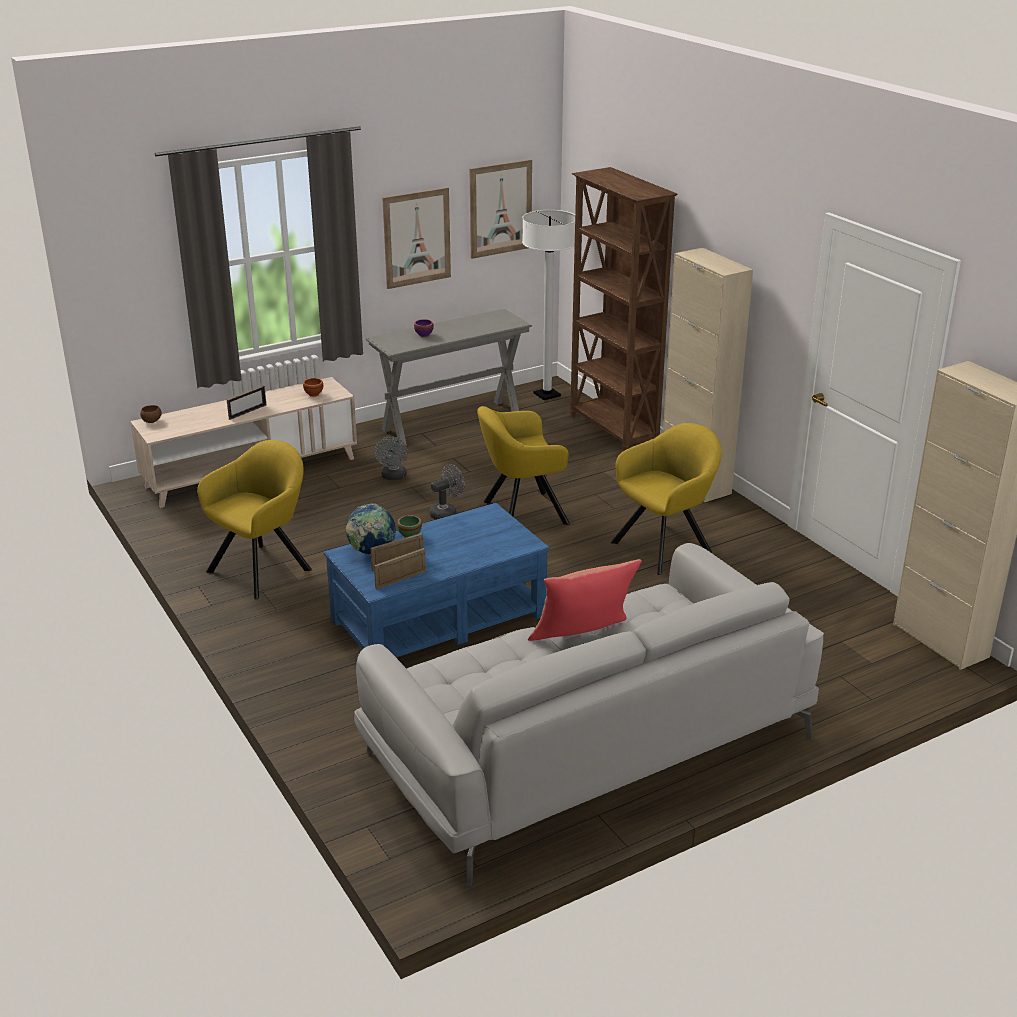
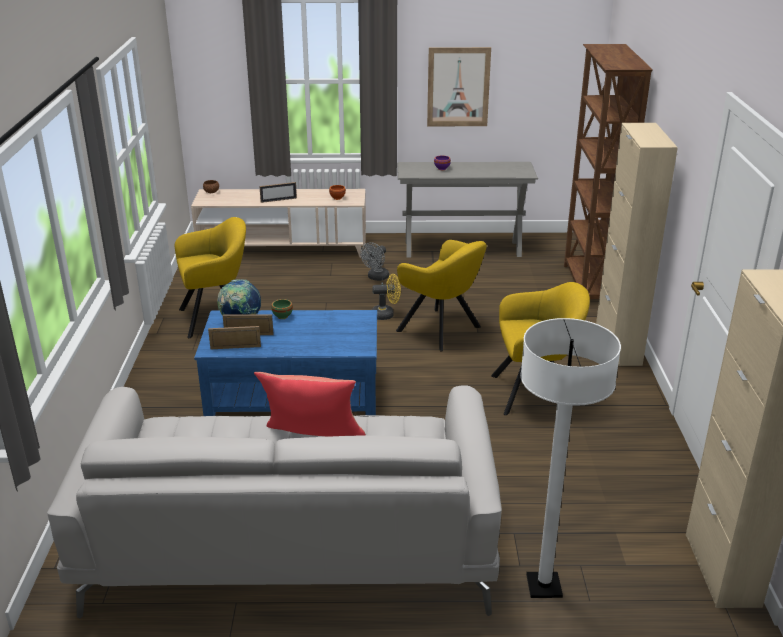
camera: 30 degrees right, 0 degrees up
grey fan [429,464,465,520] -> yellow fan [372,274,401,320]
picture [469,159,532,259] -> none
yellow armchair [477,406,570,525] -> yellow armchair turned 150 degrees counterclockwise [396,240,487,351]
white floor lamp [522,210,575,400] -> white floor lamp moved to [520,318,621,598]

